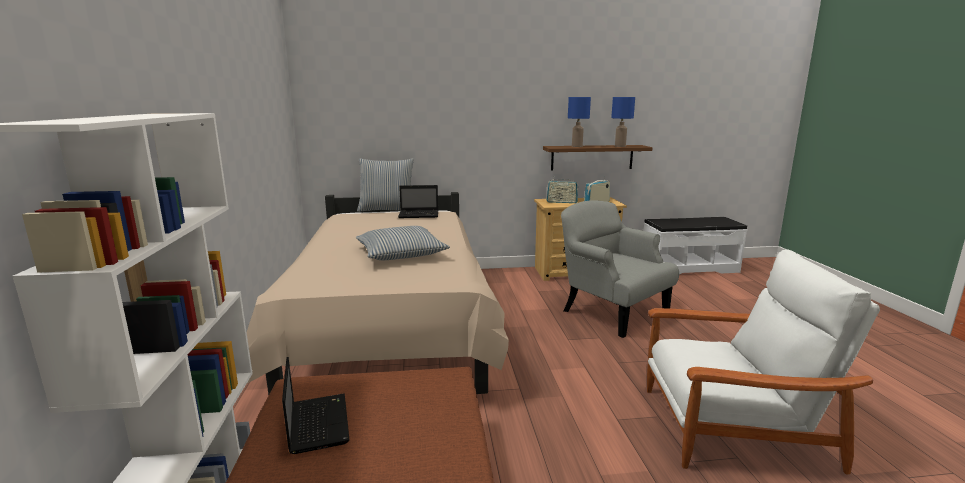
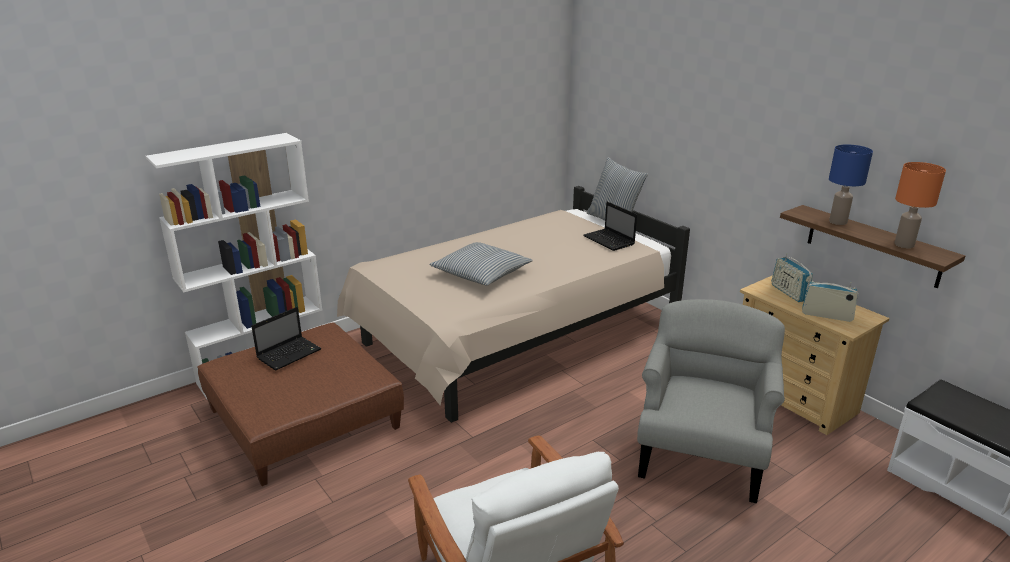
camera: 60 degrees right, 10 degrees up
blue table lamp [611,97,635,147] -> orange table lamp [894,162,946,248]

